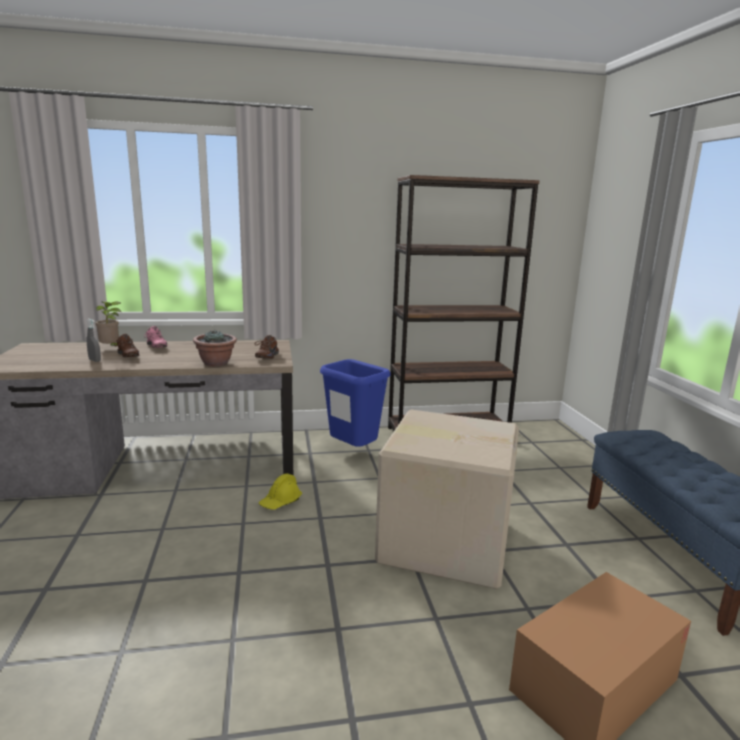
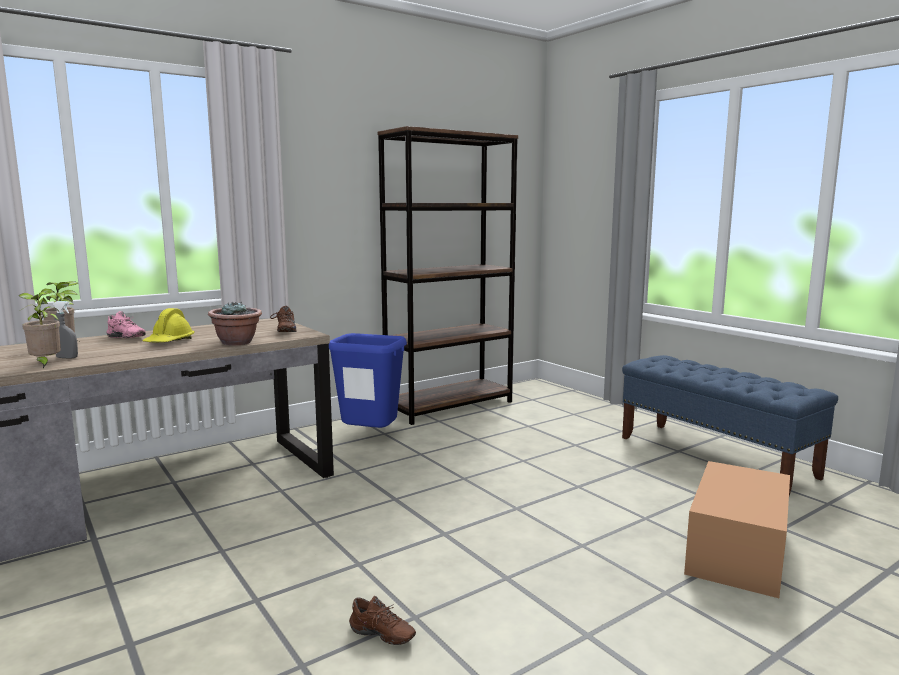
camera: 25 degrees left, 5 degrees down
brown shoe [114,334,139,357] -> brown shoe moved to [349,596,416,645]
yellow hard hat [259,474,302,510] -> yellow hard hat moved to [142,308,195,342]
cardboard box [375,409,519,589] -> none
none -> potted plant [18,292,61,368]

